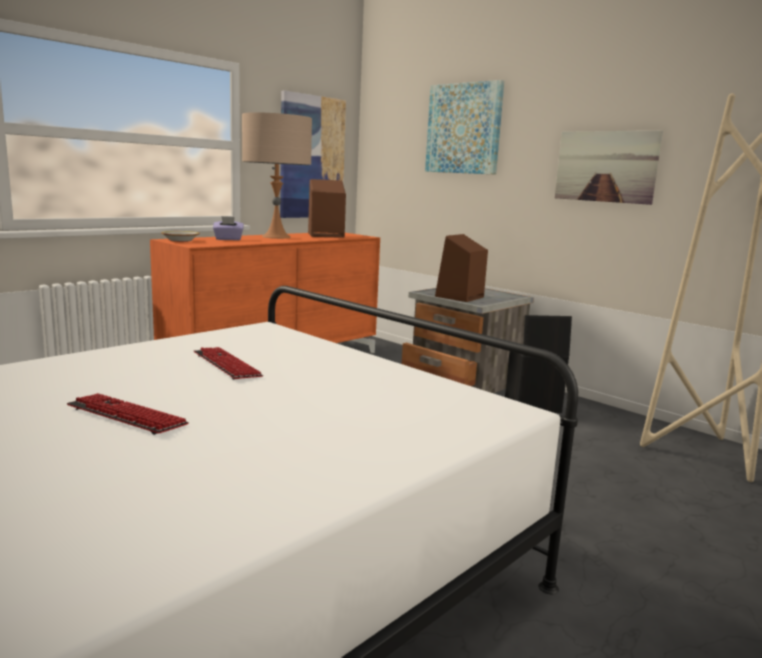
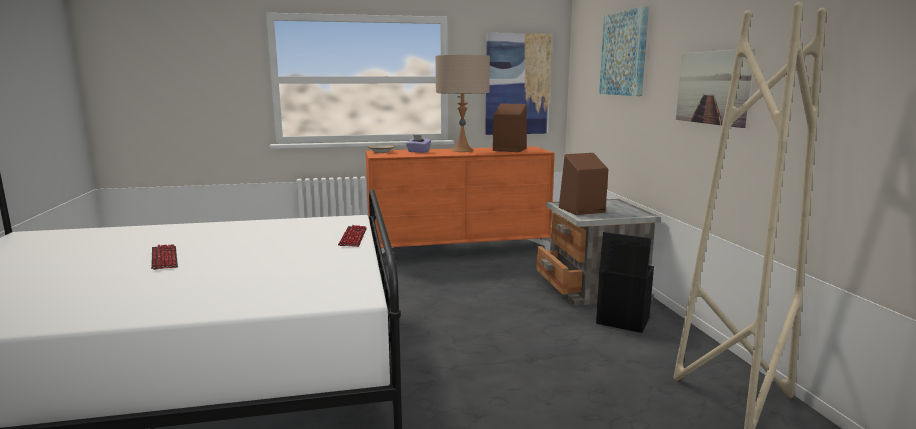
camera: 35 degrees right, 0 degrees up
keyboard [194,347,263,380] -> keyboard moved to [338,225,367,247]

